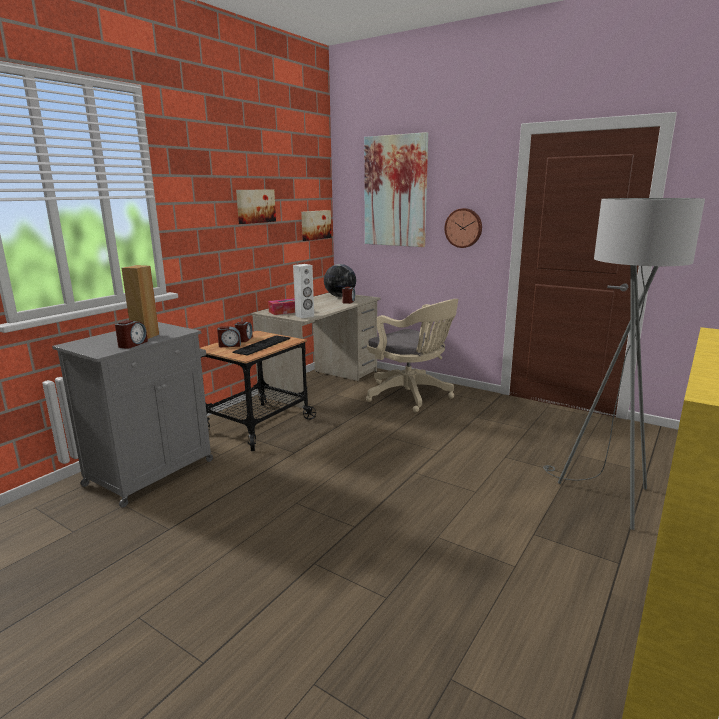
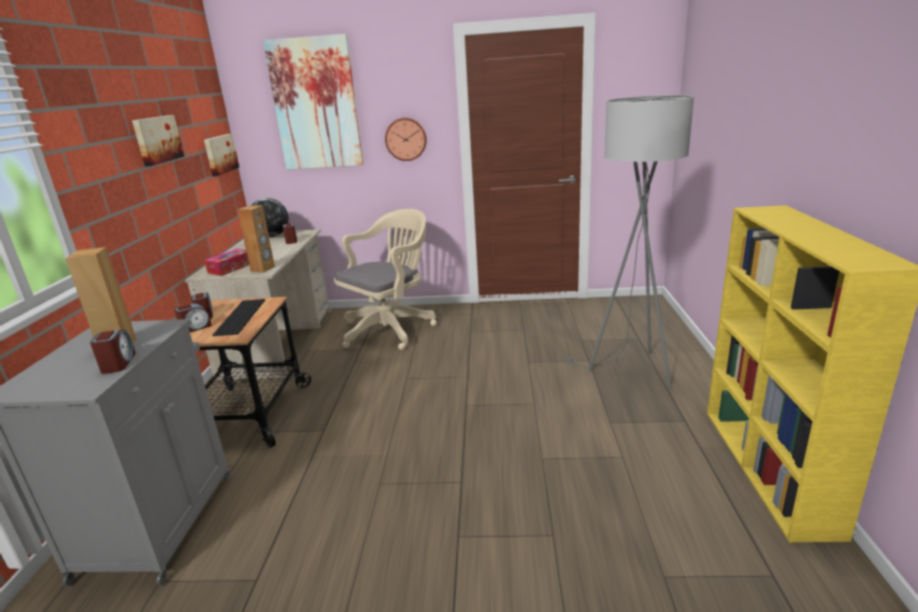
camera: 30 degrees left, 5 degrees up
white speaker [293,264,314,318] -> brown speaker [237,205,275,273]
beige office chair [366,299,458,412] -> beige office chair turned 60 degrees counterclockwise [334,209,437,350]

